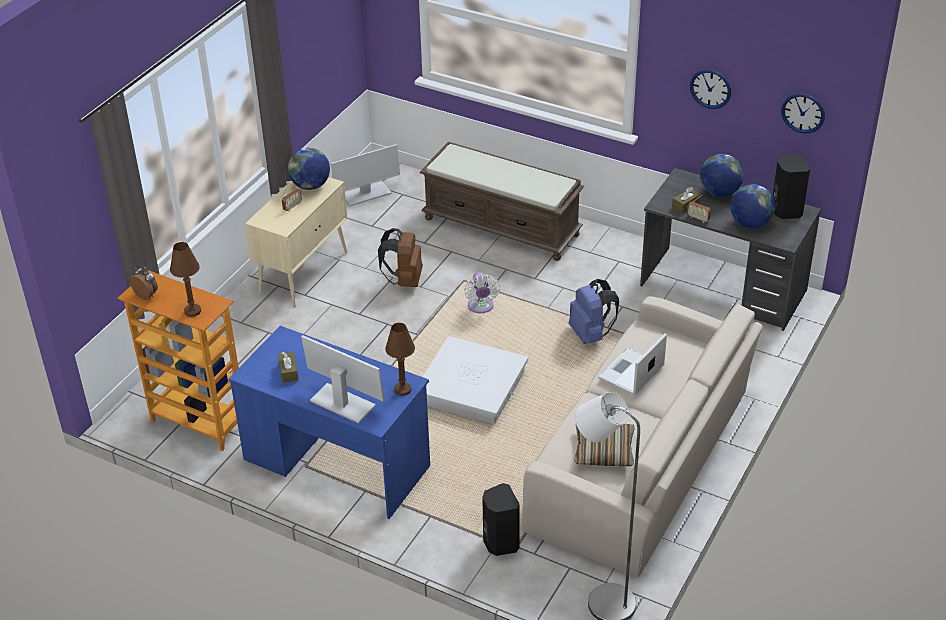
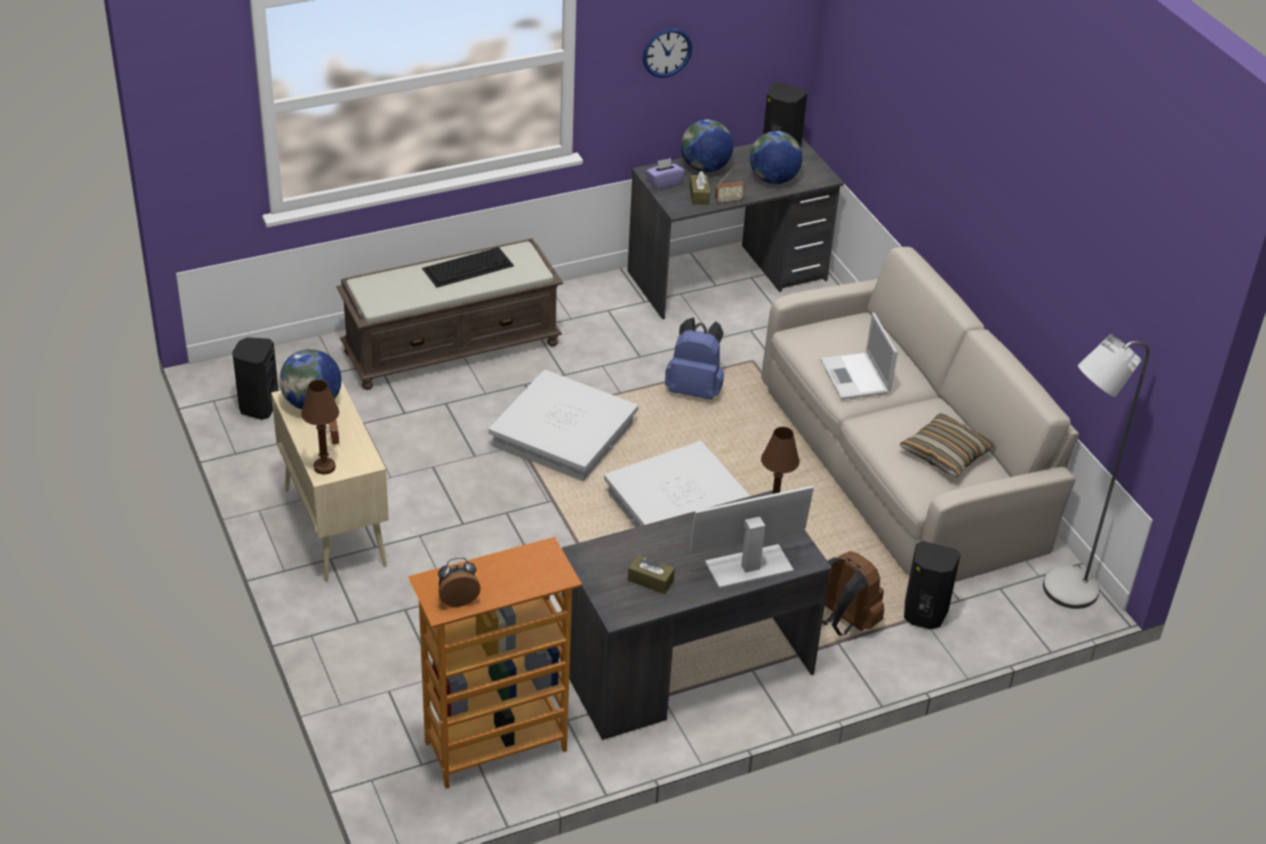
camera: 55 degrees left, 0 degrees up
brown table lamp [170,242,201,317] -> brown table lamp moved to [301,380,339,475]
blue desk [228,326,430,519] -> grey desk [560,490,832,740]
monitor [331,144,400,206] -> black speaker [232,337,279,420]
brown backpack [378,228,423,287] -> brown backpack moved to [822,551,884,635]
white fan [464,272,500,313] -> white storage box [489,369,638,481]
wall clock [781,93,825,134] -> none
none -> keyboard [422,247,514,288]
none -> purple tissue box [646,158,684,190]

